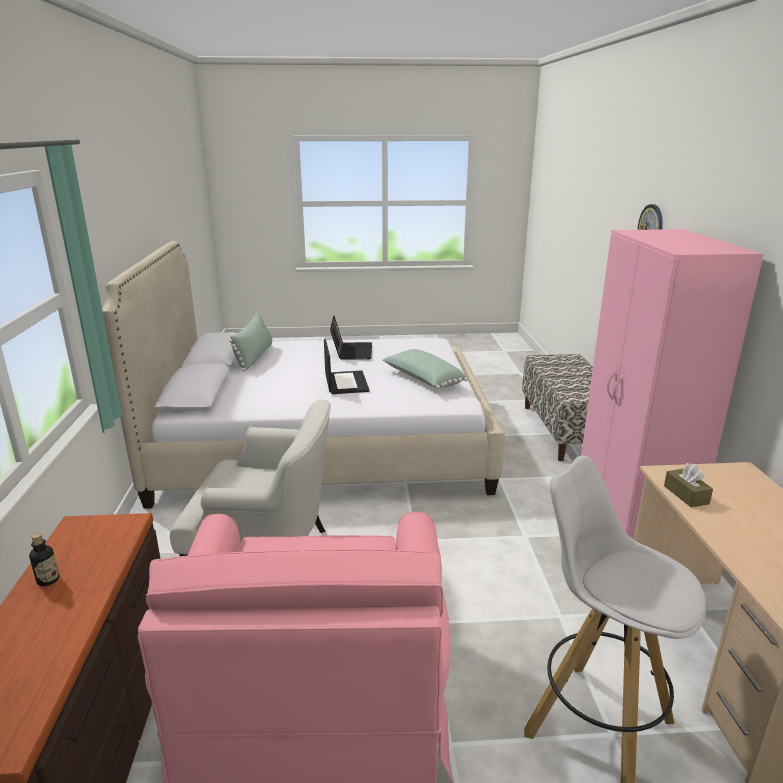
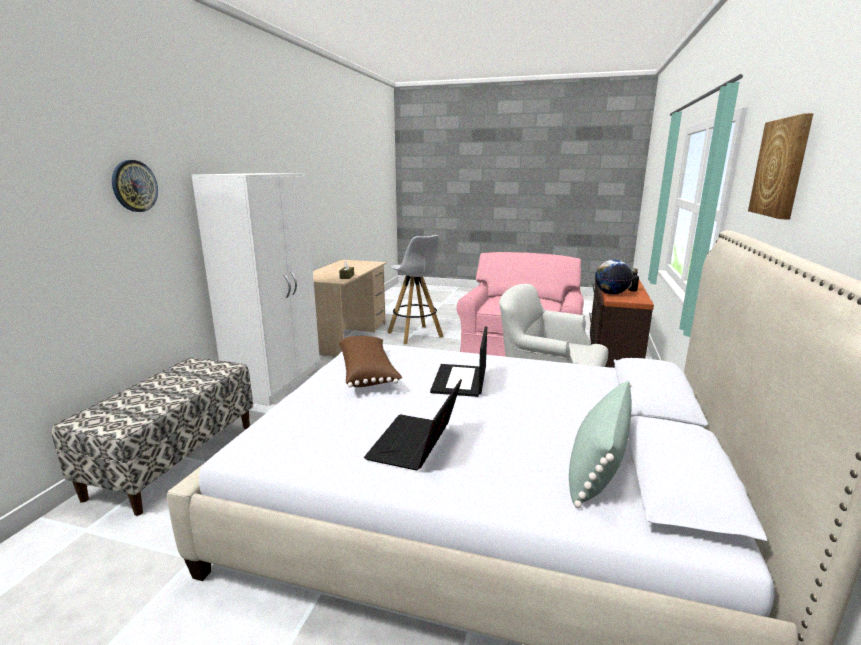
camera: 160 degrees left, 5 degrees down
green pillow [383,349,468,389] -> brown pillow [339,336,402,387]
pink wardrobe [581,229,764,539] -> white wardrobe [192,173,320,406]
none -> globe [595,259,632,294]
none -> picture [748,113,814,219]

